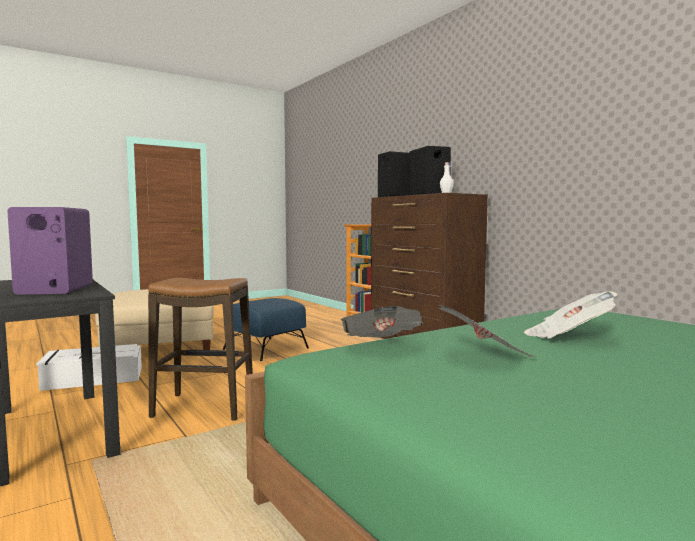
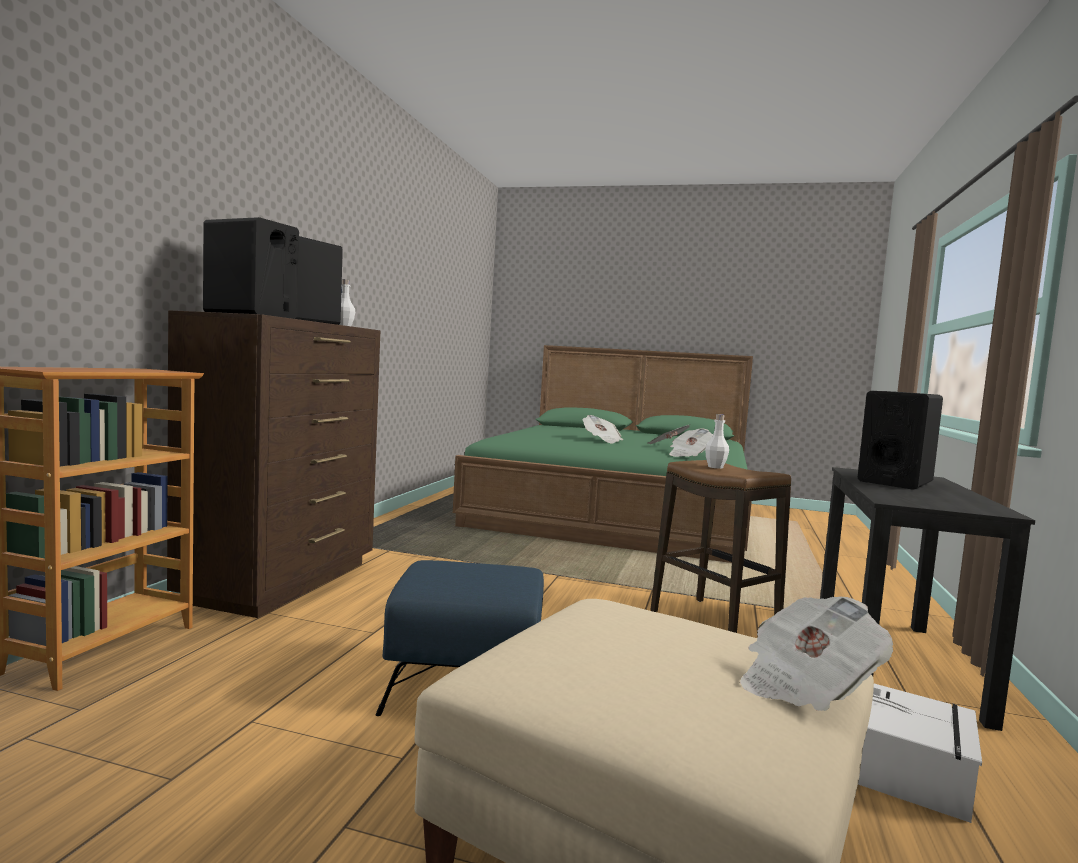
camera: 130 degrees left, 0 degrees up
purple speaker [7,207,93,295] -> black speaker [858,391,943,490]
none -> white bottle [705,414,729,469]
none -> newspaper [740,597,893,711]

